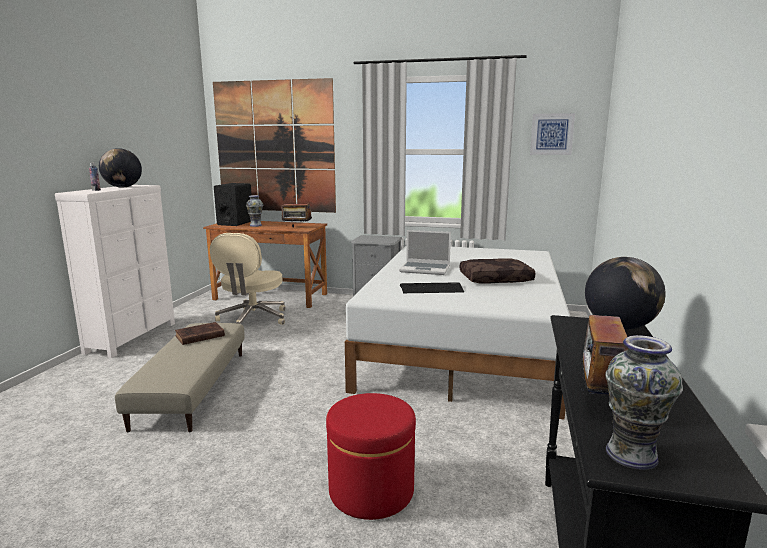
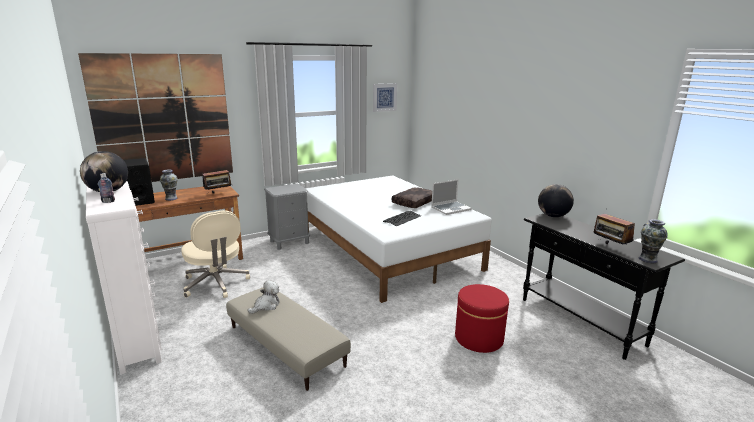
camera: 45 degrees left, 5 degrees up
brown book [175,322,225,345] -> plush toy [247,280,280,314]
laptop [399,230,451,275] -> laptop moved to [431,179,472,215]

